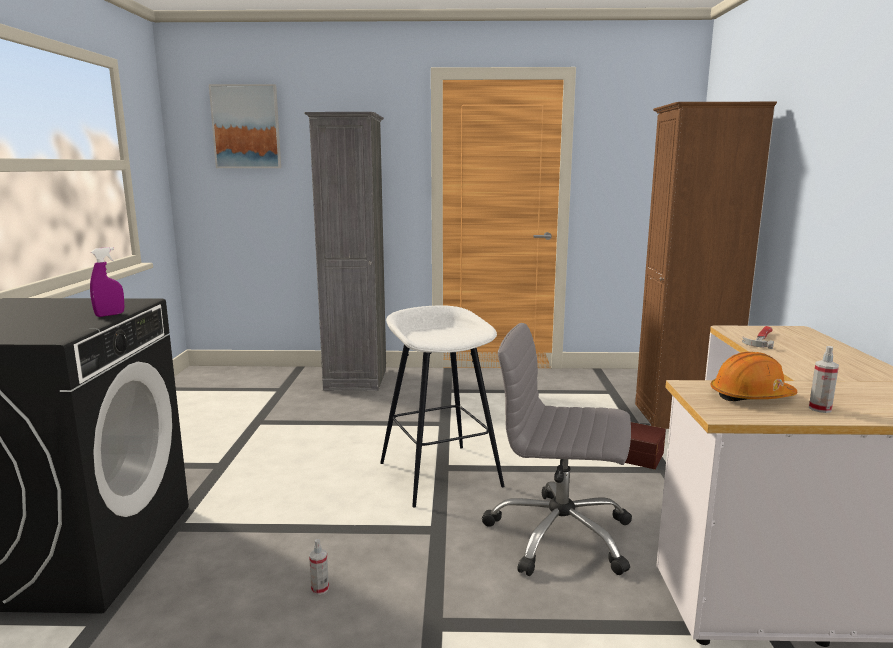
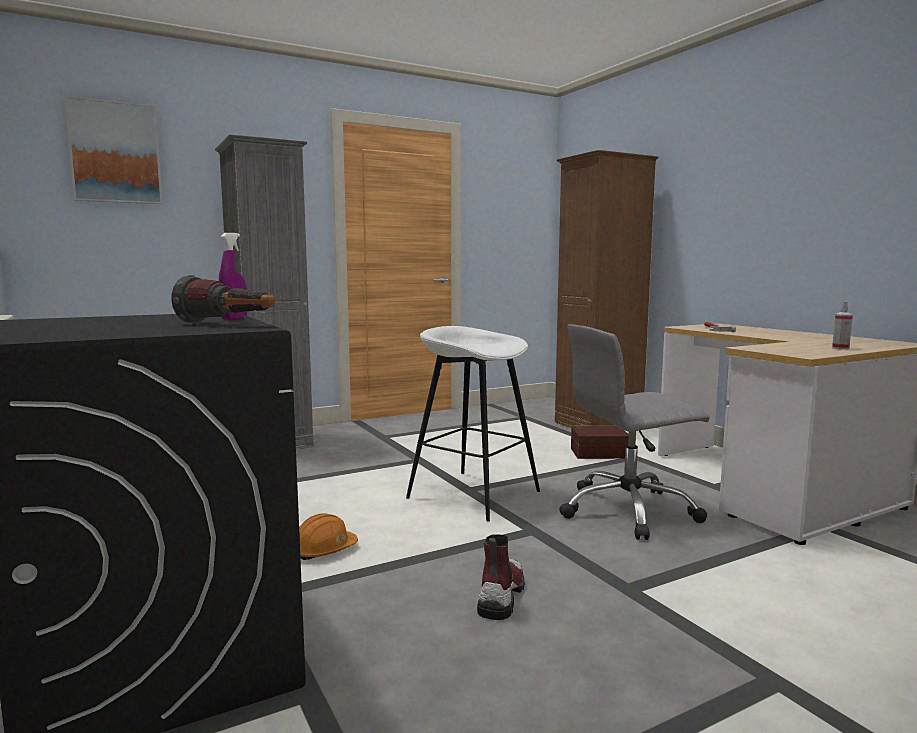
camera: 30 degrees left, 5 degrees down
spray bottle [309,539,329,595] -> boot [477,534,525,620]
orange hard hat [711,352,797,401] -> orange hard hat moved to [299,513,358,560]
none -> flashlight [171,275,275,324]

